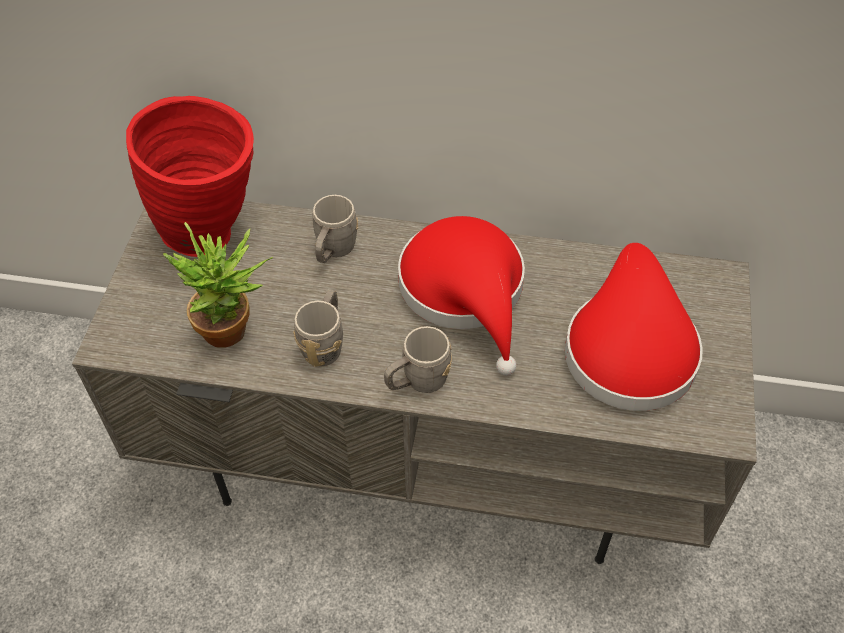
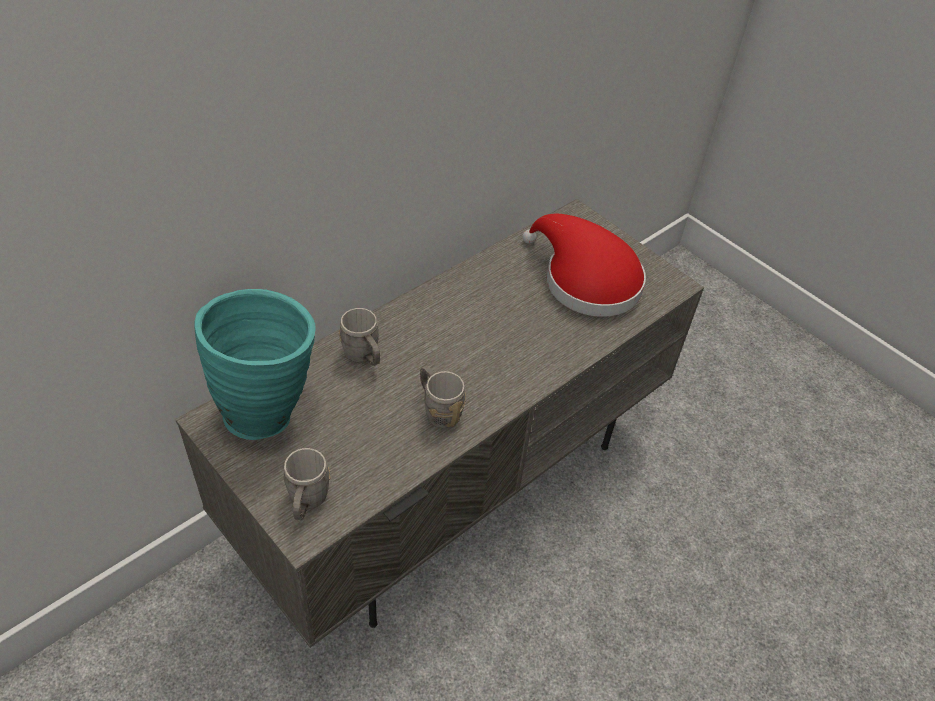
camera: 55 degrees left, 5 degrees down
red vase [126,96,254,257] -> turquoise vase [194,289,316,440]
potted plant [163,222,273,348] -> none
grey mug [384,326,452,393] -> grey mug moved to [284,448,331,520]
red hat [398,216,525,376] -> none

